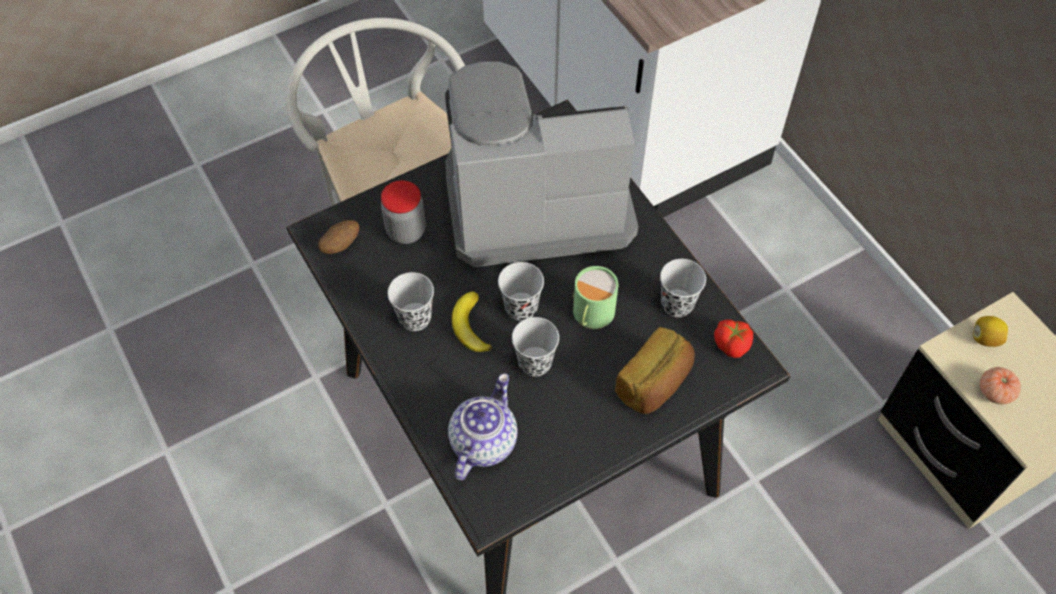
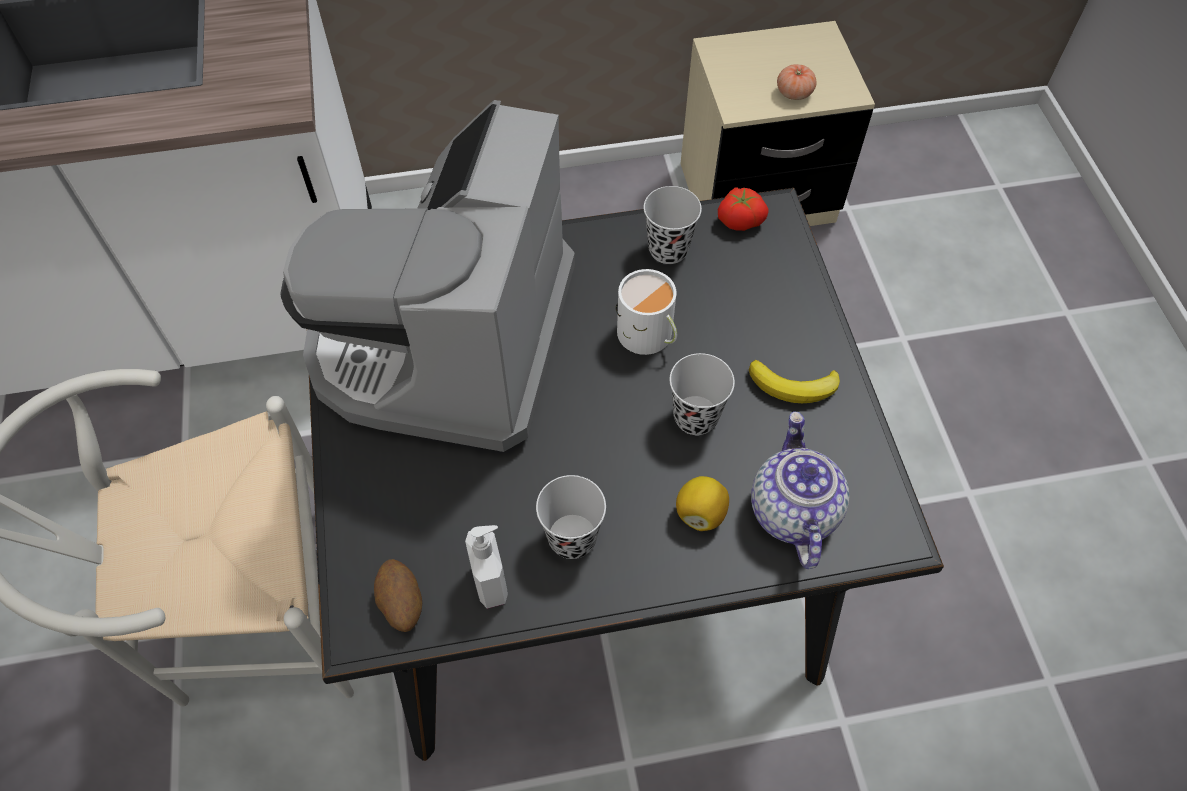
camera: 70 degrees left, 0 degrees up
jar [381,180,426,244] -> none
teapot [448,373,518,481] -> teapot turned 45 degrees clockwise [751,411,849,569]
banana [452,291,492,352] -> banana moved to [749,360,840,403]
black cup [498,262,544,321] -> none
green mug [572,266,618,329] -> white mug [616,269,677,355]
bread [615,327,695,414] -> none
lemon [973,316,1008,347] -> lemon moved to [676,476,729,531]
none -> soap dispenser [465,525,508,609]

